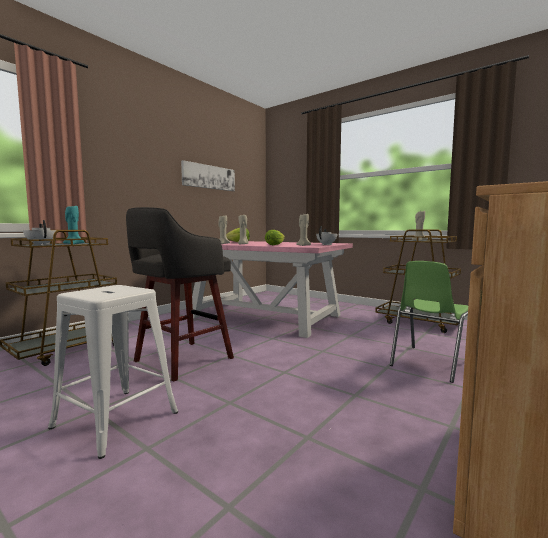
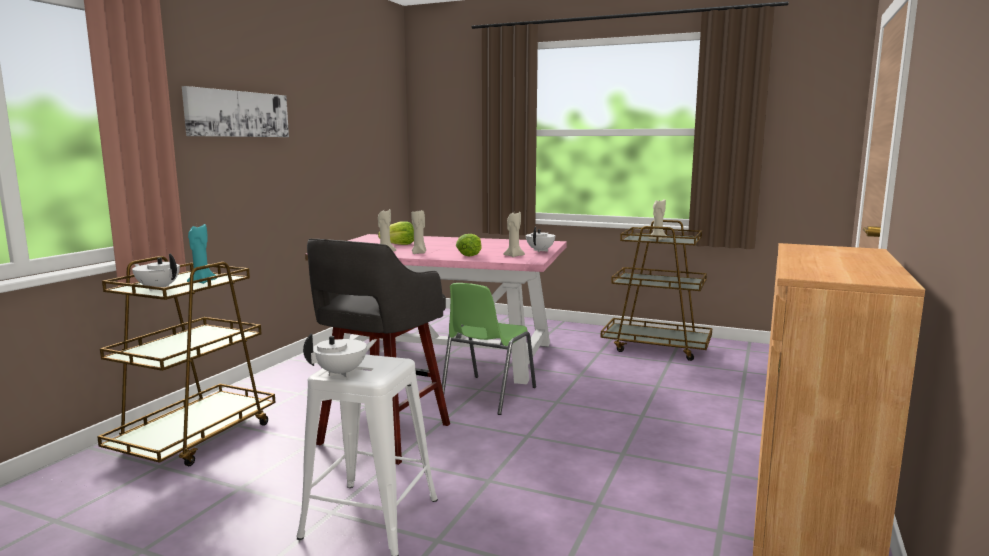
camera: 15 degrees left, 5 degrees up
picture [181,160,235,191] -> picture moved to [182,86,289,137]
green chair [390,261,468,383] -> green chair moved to [442,283,536,415]
none -> white teapot [303,333,377,378]

